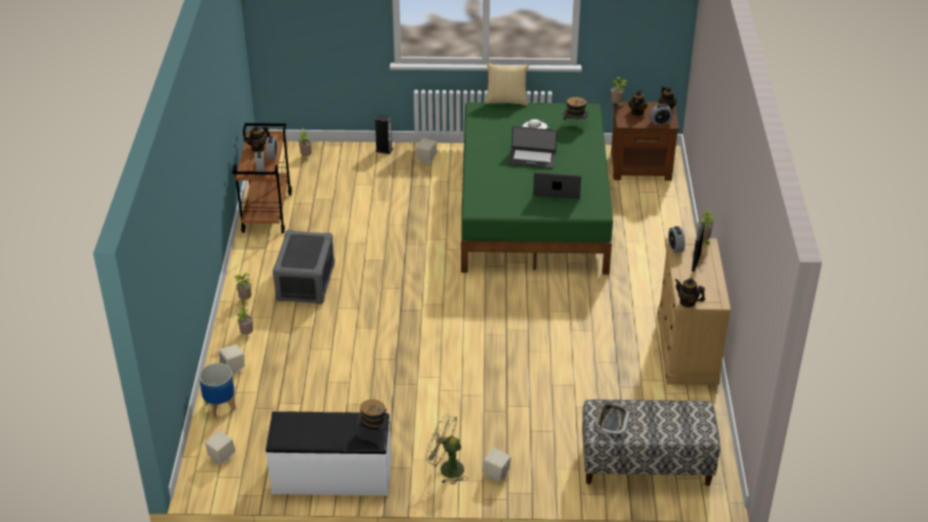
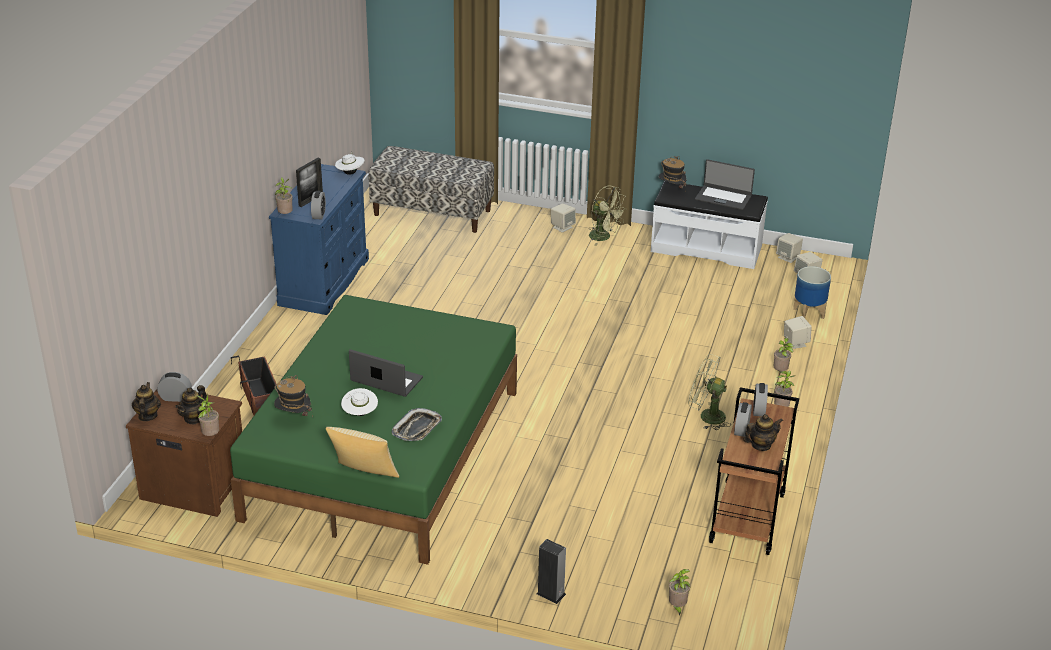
camera: 165 degrees left, 5 degrees down
grey storage box [272,230,335,304] -> green fan [688,354,731,430]
beige speaker [416,138,437,164] -> beige speaker moved to [776,233,803,263]
laptop [533,172,581,199] -> laptop moved to [695,159,755,210]
tray [594,401,630,435] -> tray moved to [392,408,442,441]
beige dresser [657,238,731,385] -> blue dresser [269,164,369,315]
teapot [675,278,705,307] -> white hat [335,154,364,175]
none -> planter [231,356,276,415]

